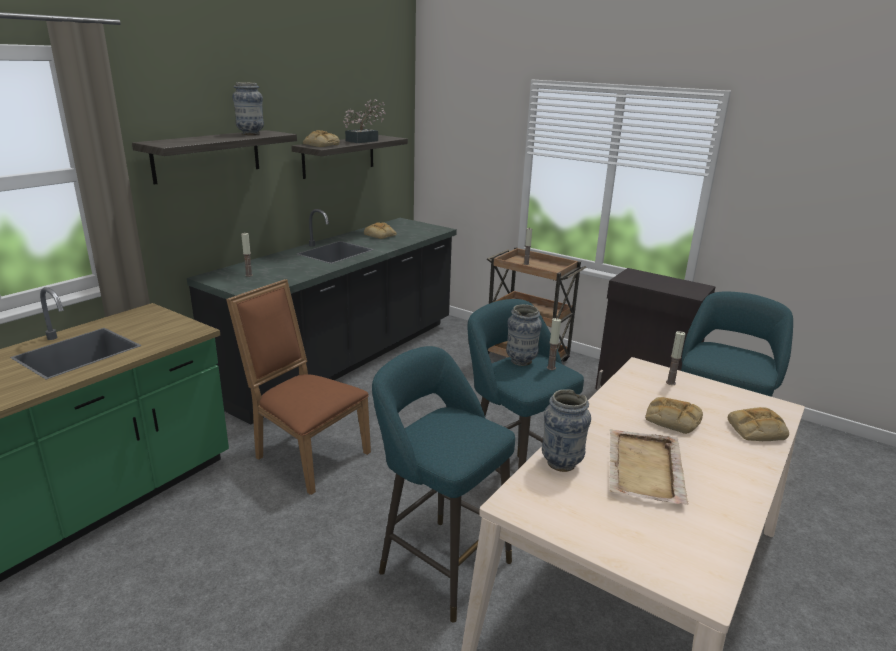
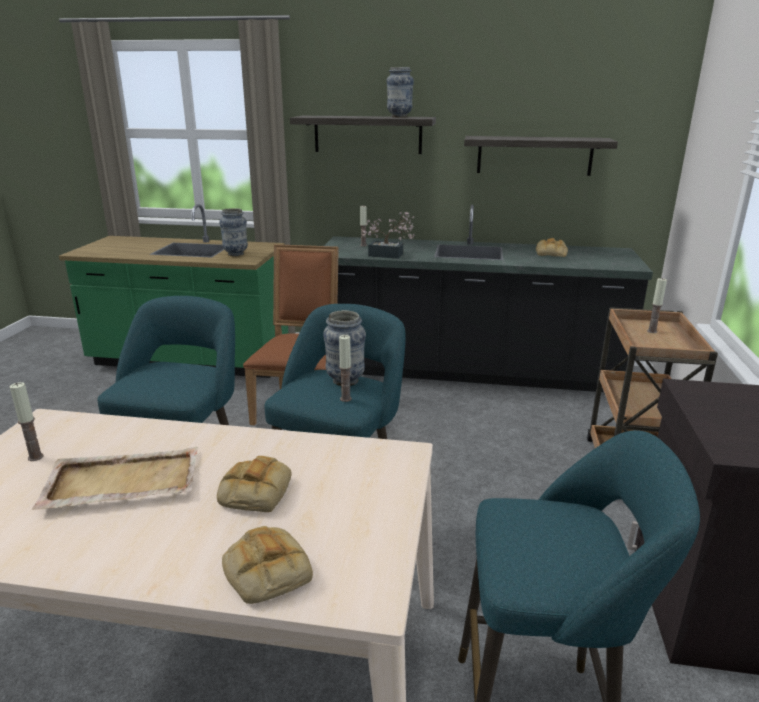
camera: 65 degrees right, 0 degrees up
bread [303,130,340,147] -> none
potted plant [343,100,386,143] -> potted plant moved to [362,212,415,259]
vase [542,389,591,472] -> vase moved to [219,208,248,256]
candle [666,331,685,385] -> candle moved to [10,382,44,461]

